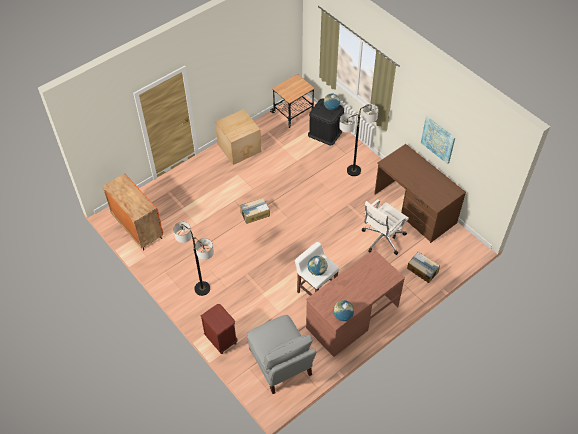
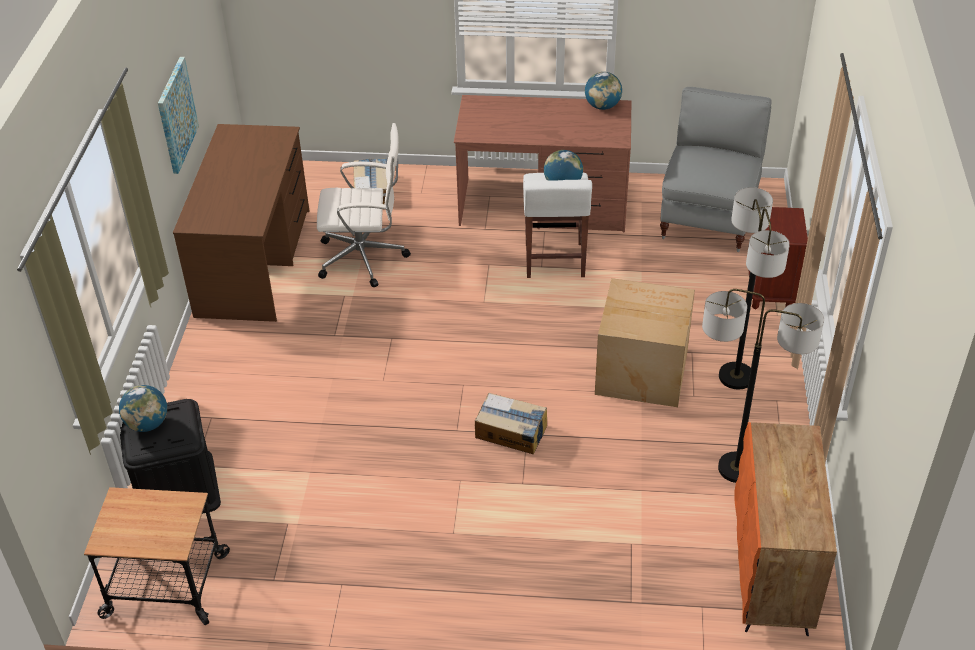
camera: 135 degrees left, 10 degrees down
cardboard box [215,109,262,165] -> cardboard box moved to [595,278,695,407]
floor lamp [339,104,378,176] -> floor lamp moved to [702,289,824,483]

